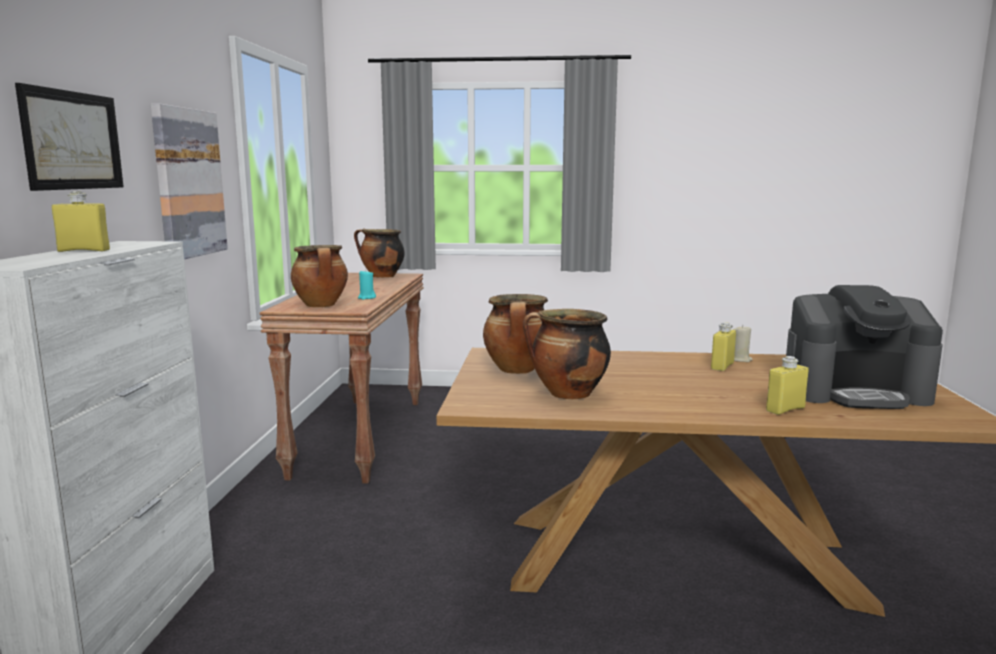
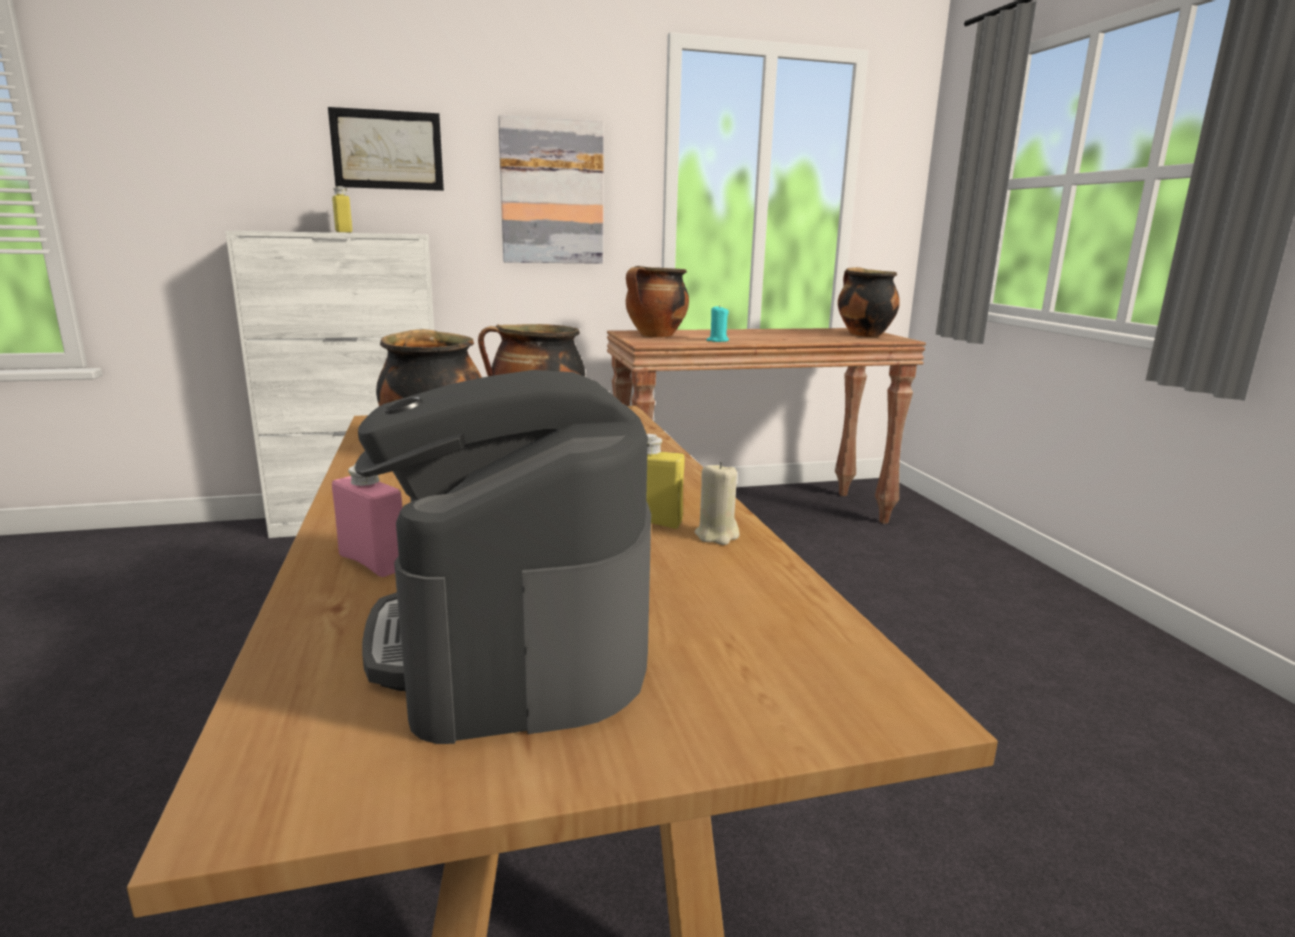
camera: 70 degrees right, 5 degrees up
yellow bottle [766,356,809,415] -> pink bottle [332,463,402,577]

